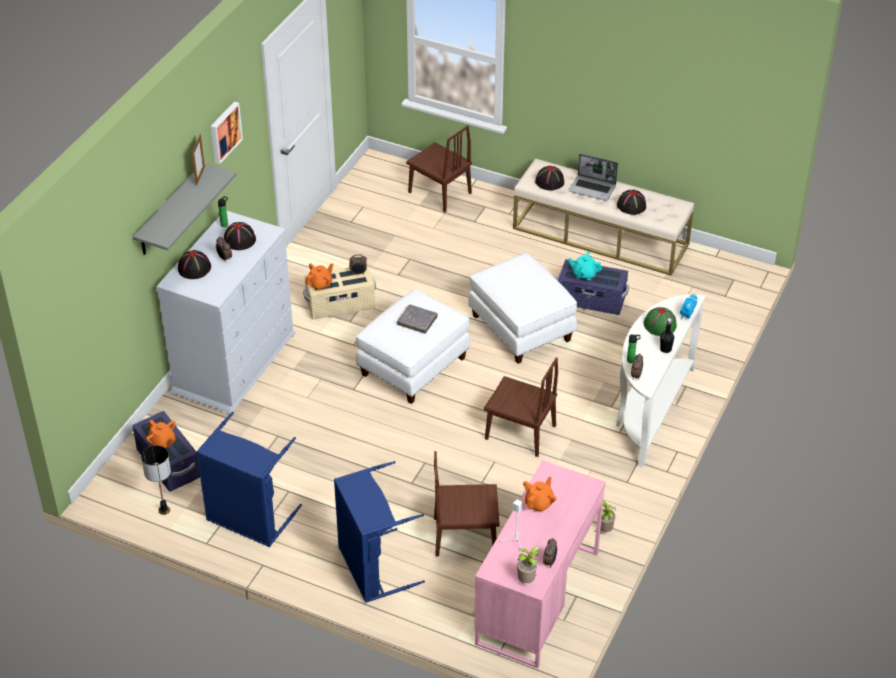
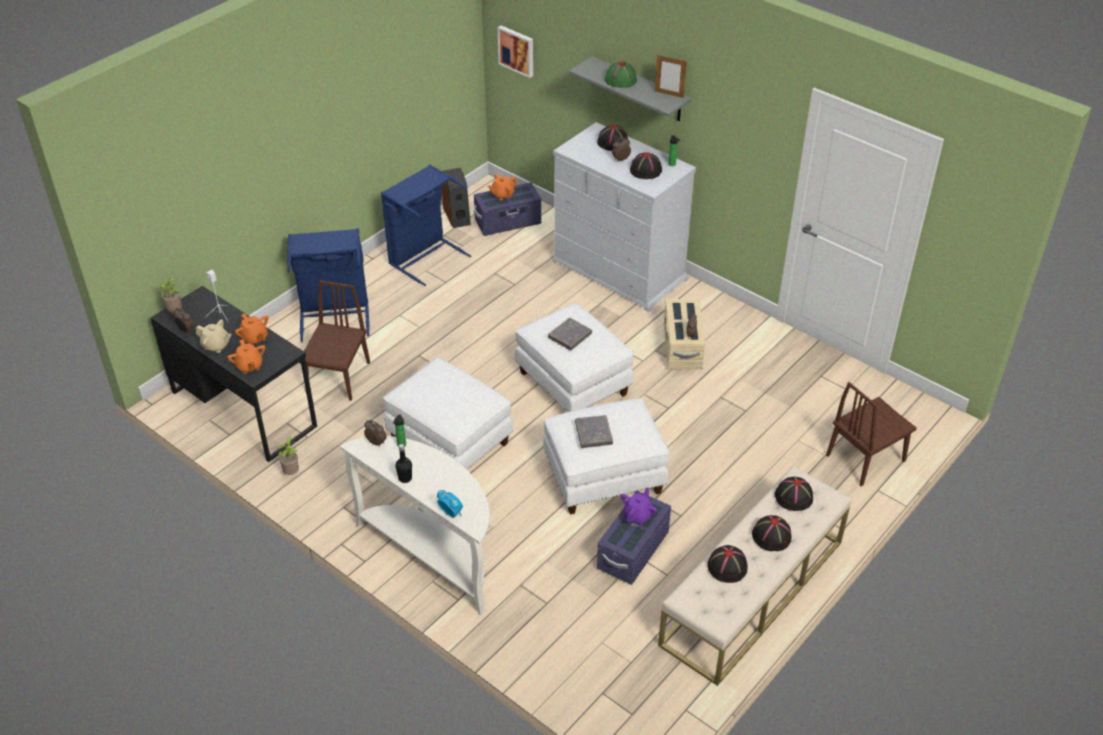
camera: 105 degrees right, 0 degrees up
table lamp [141,445,171,515] -> speaker [442,168,471,228]
picture [211,102,243,164] -> picture moved to [498,25,533,78]
orange teapot [305,263,333,291] -> orange teapot moved to [228,339,265,374]
pink desk [474,460,606,669] -> black desk [151,286,317,462]
brown chair [484,357,558,457] -> white ottoman [383,358,513,470]
turquoise teapot [568,252,602,280] -> purple teapot [621,488,657,525]
laptop [569,154,618,201] -> black hat [752,515,792,551]
green hat [644,307,677,336] -> green hat moved to [605,61,637,88]
none -> beige teapot [196,319,232,353]
none -> grey book [575,415,613,448]

